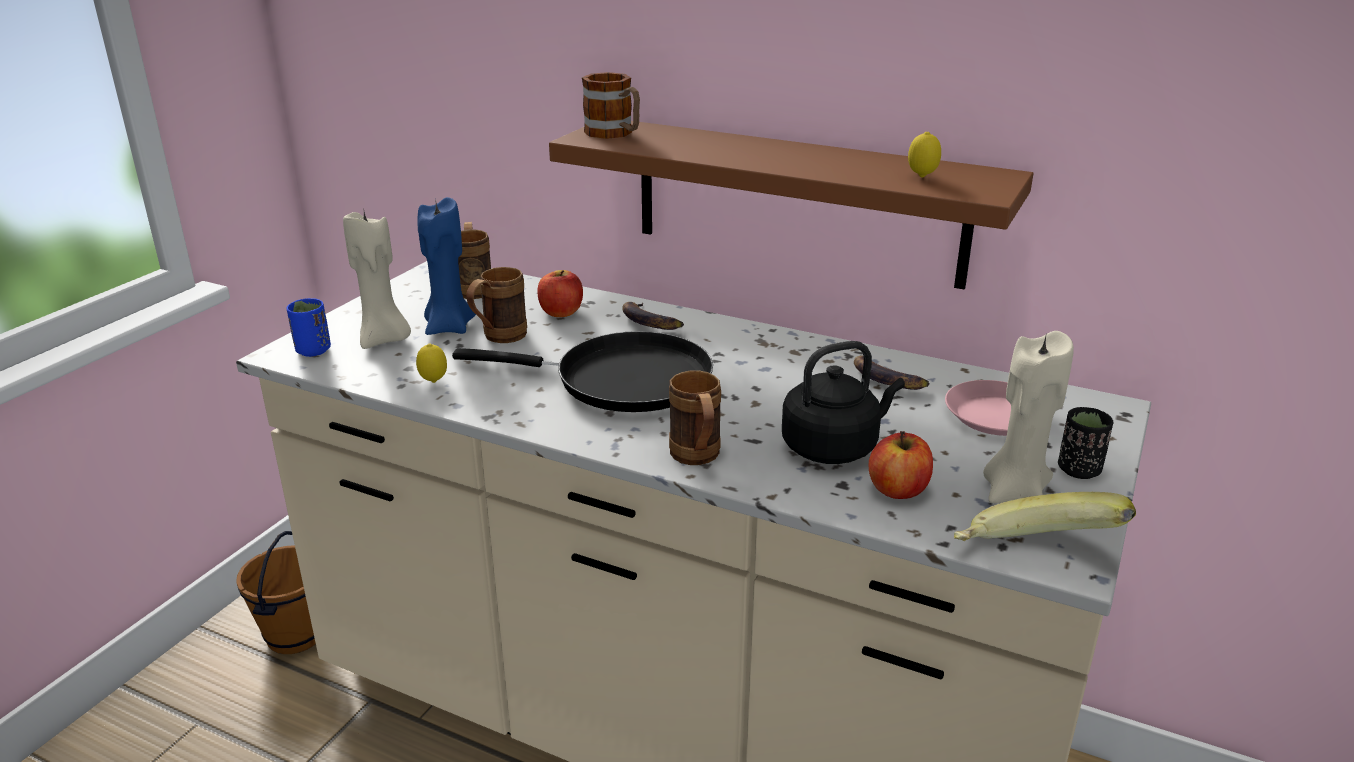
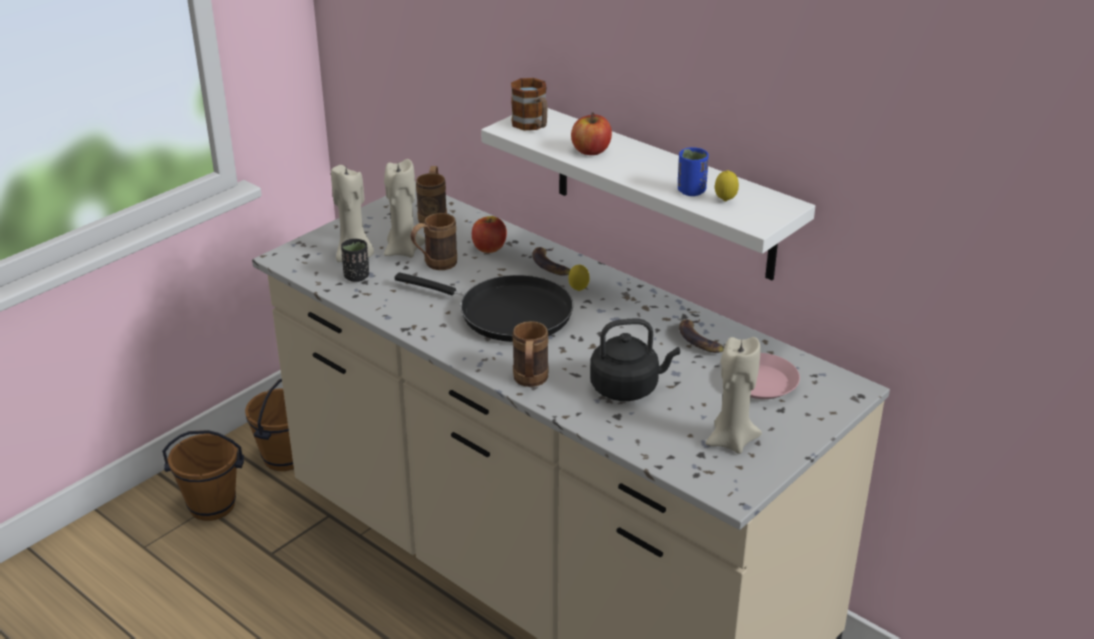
camera: 15 degrees right, 5 degrees up
blue cup [287,298,331,357] -> blue cup moved to [678,147,709,196]
lemon [416,344,447,383] -> lemon moved to [568,264,590,291]
blue candle [417,197,476,335] -> beige candle [384,159,425,258]
brown shelf [549,121,1033,290] -> white shelf [481,108,815,280]
apple [869,431,933,499] -> apple moved to [571,113,612,155]
banana [954,492,1136,541] -> none
black cup [1058,407,1113,479] -> black cup moved to [341,239,369,282]
none -> brown bucket [162,430,244,521]

